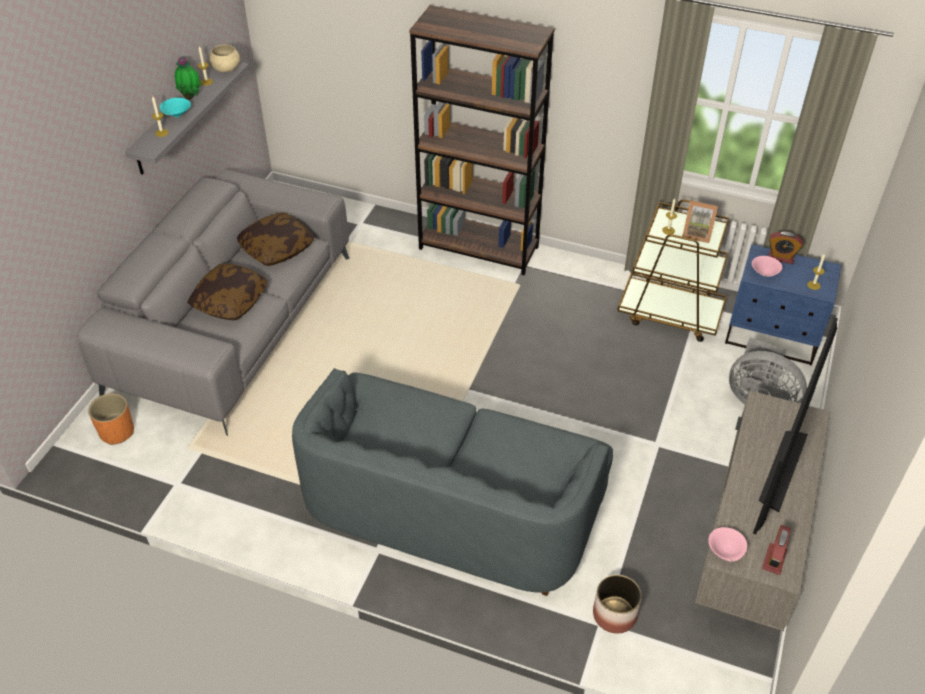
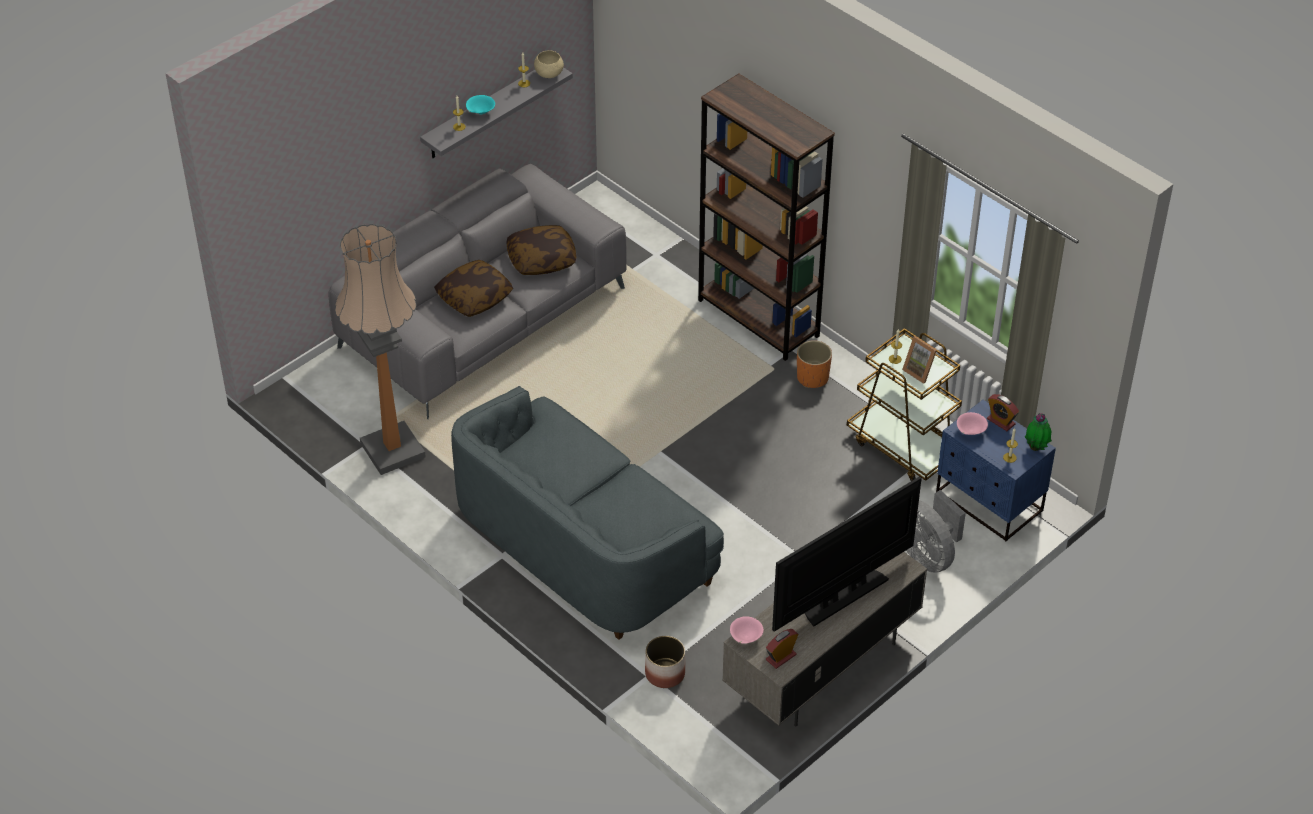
camera: 25 degrees right, 0 degrees up
orange planter [88,393,134,445] -> orange planter moved to [797,340,832,388]
potted plant [175,57,201,99] -> potted plant moved to [1025,413,1052,451]
none -> floor lamp [335,224,426,475]

